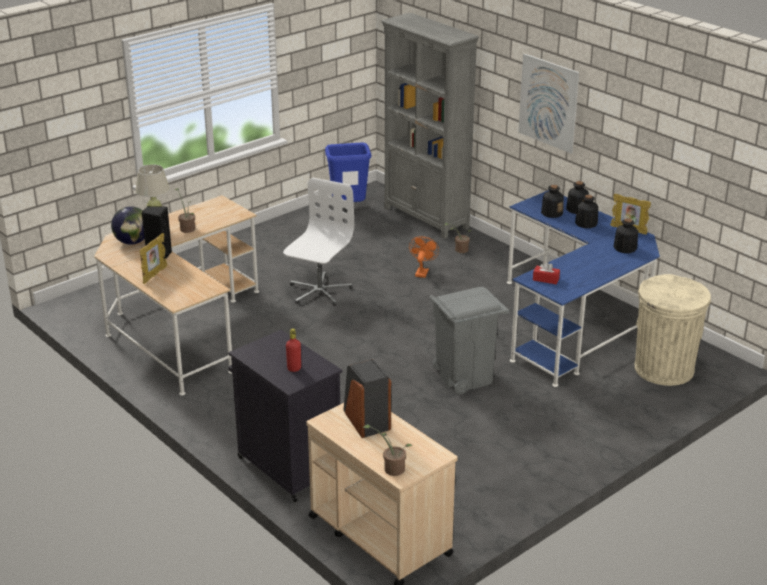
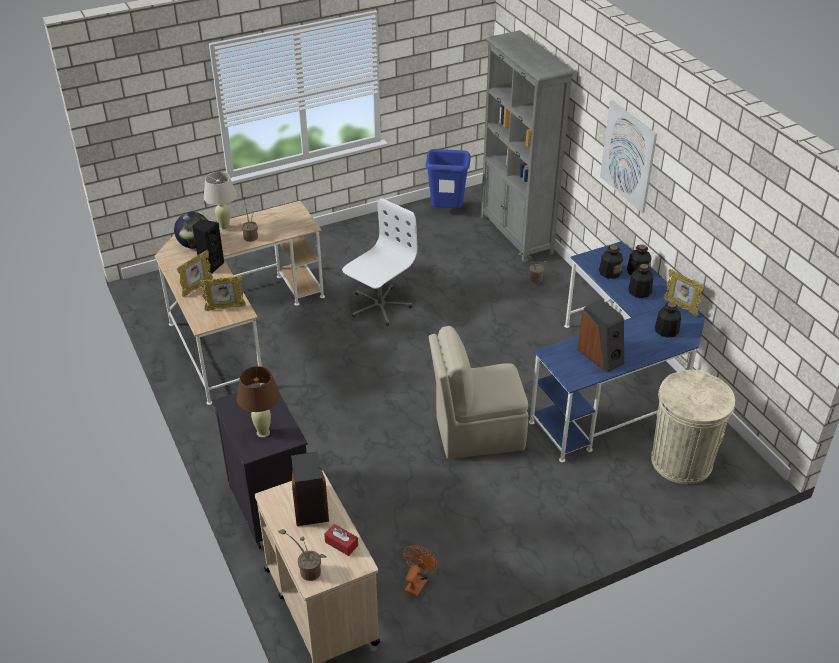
camera: 15 degrees right, 10 degrees up
red bottle [286,329,301,372] -> brown table lamp [237,366,280,438]
orange fan [409,236,439,278] -> orange fan moved to [403,545,439,597]
grey trash can [430,287,509,395] -> beige chair [429,326,528,459]
red tissue box [533,262,560,284] -> red tissue box moved to [324,524,358,556]
none -> picture frame [200,276,246,311]
none -> speaker [577,299,624,373]

